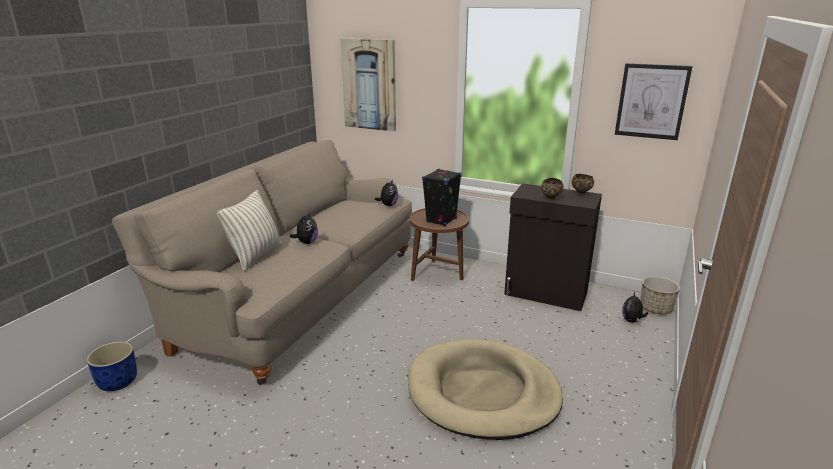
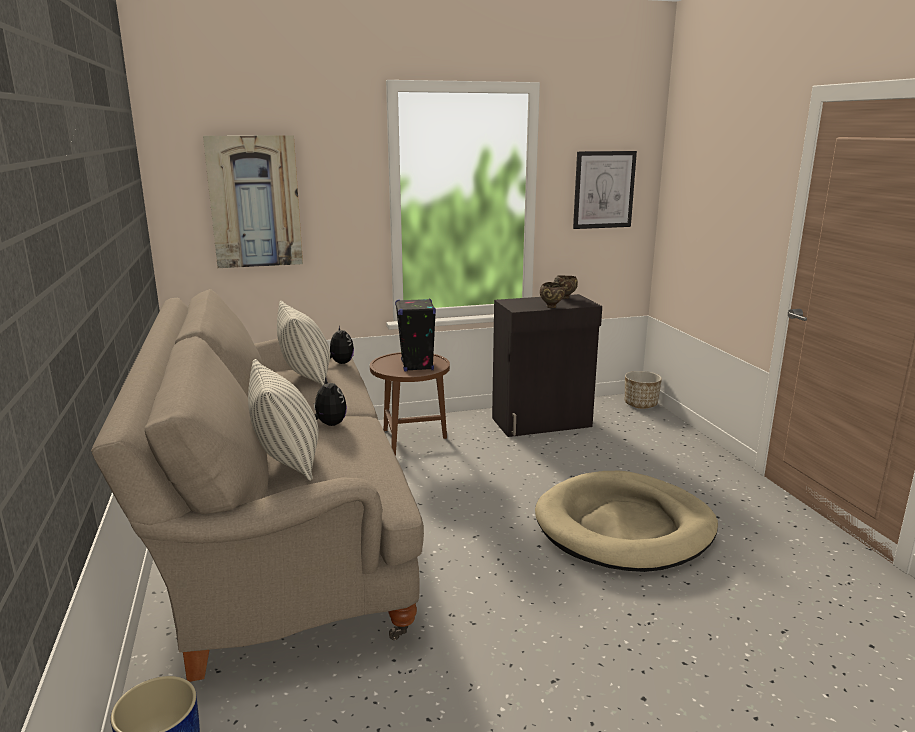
camera: 40 degrees left, 5 degrees down
plush toy [622,292,648,323] -> none
none -> pillow [277,301,330,386]

